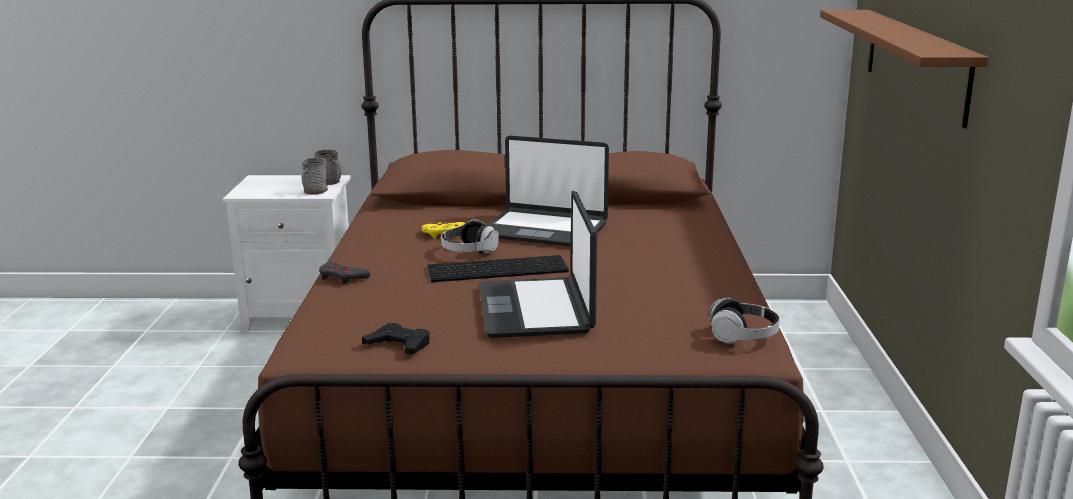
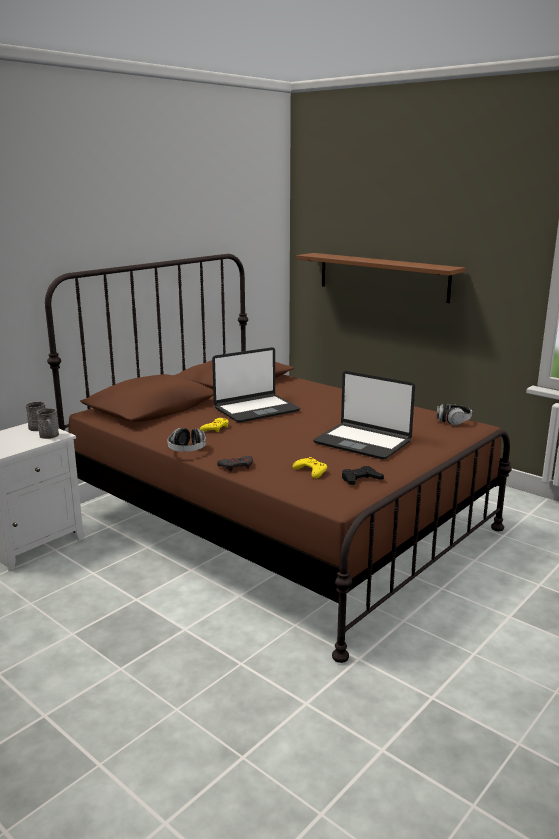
camera: 50 degrees left, 0 degrees up
keyboard [428,255,569,282] -> none
headphones [441,219,499,253] -> headphones moved to [167,428,206,452]
none -> yellow game controller [292,457,327,479]

